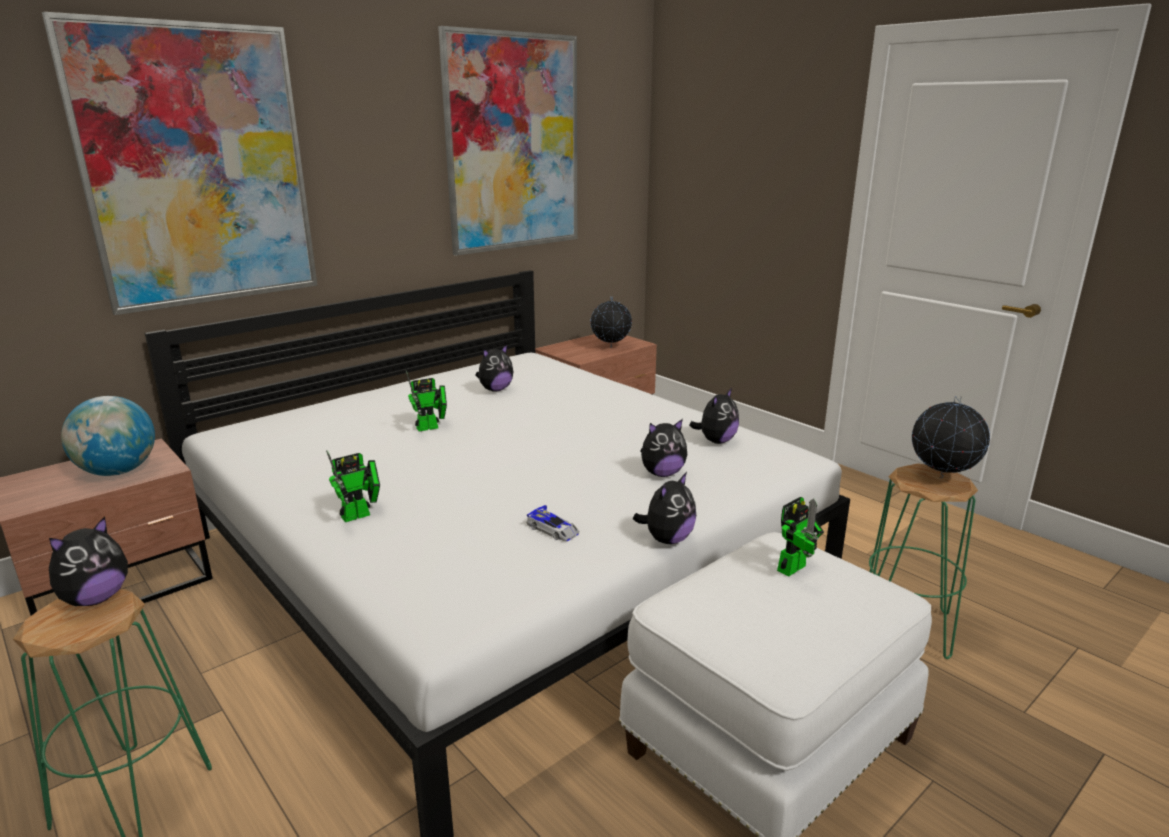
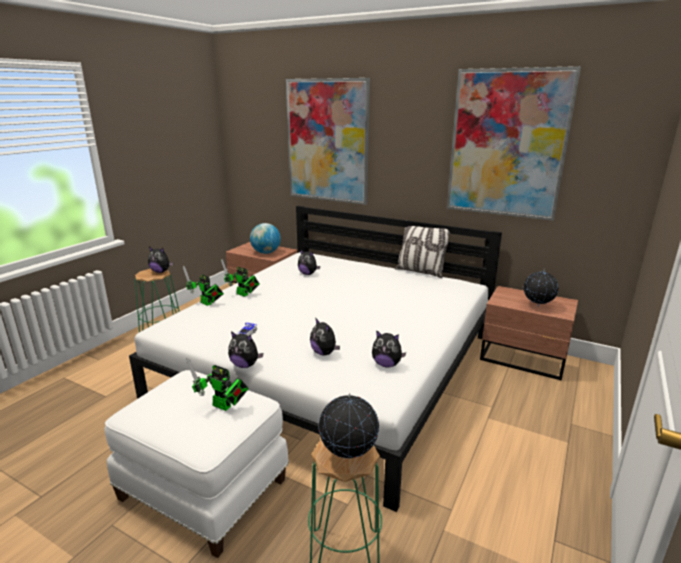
camera: 70 degrees right, 0 degrees up
toy robot [406,371,447,432] -> toy robot moved to [183,266,224,306]
plush toy [475,344,513,392] -> plush toy moved to [298,249,320,275]
none -> pillow [395,226,450,278]

